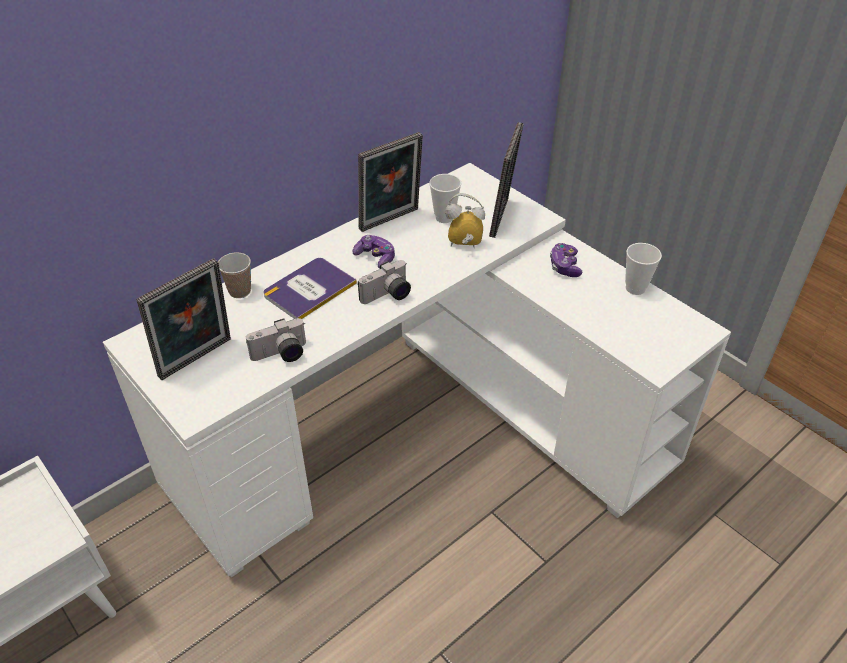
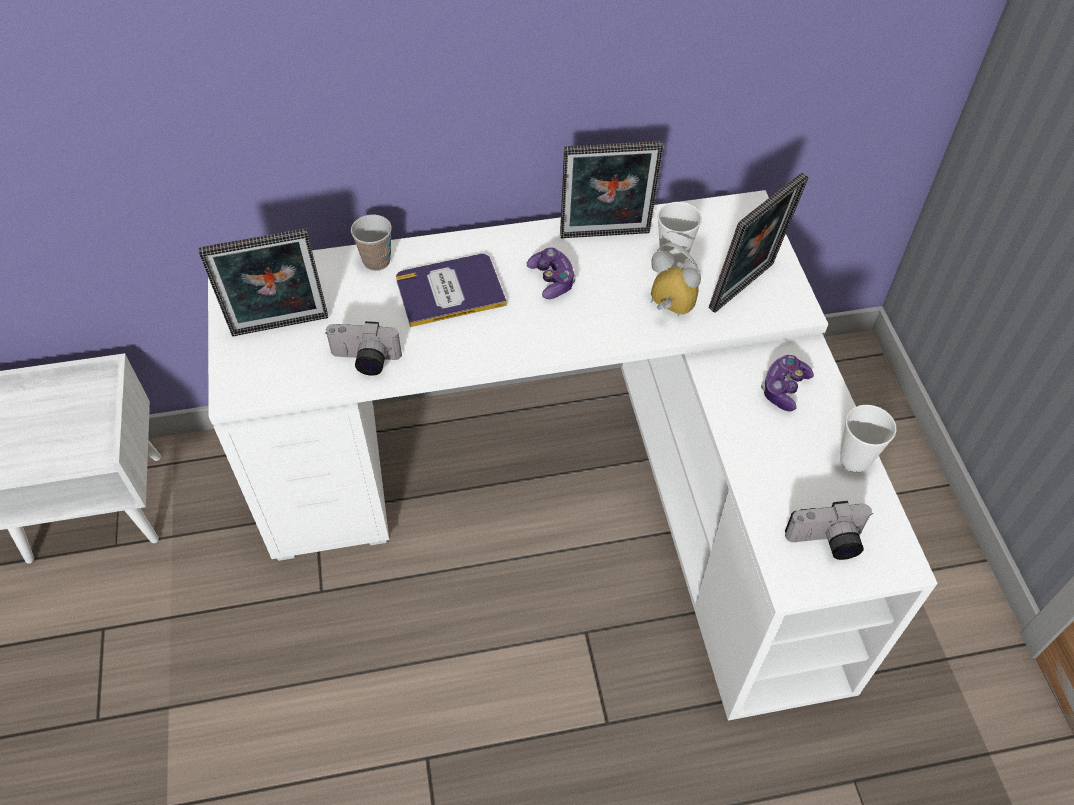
camera: 30 degrees right, 10 degrees up
camera [358,260,411,304] -> camera moved to [785,501,873,560]

